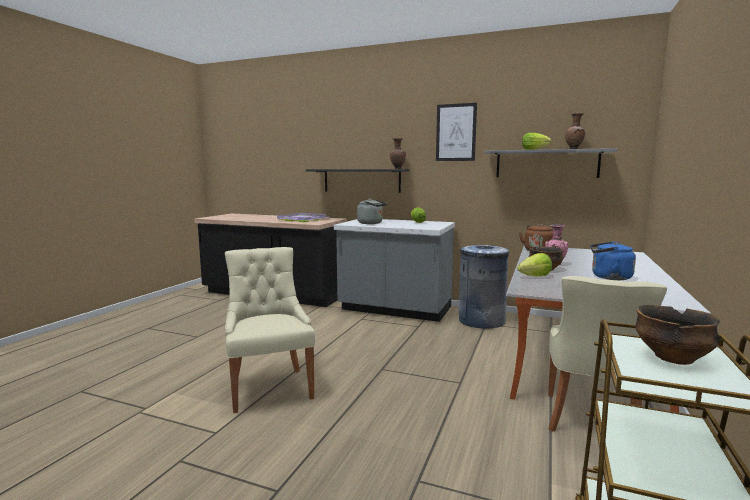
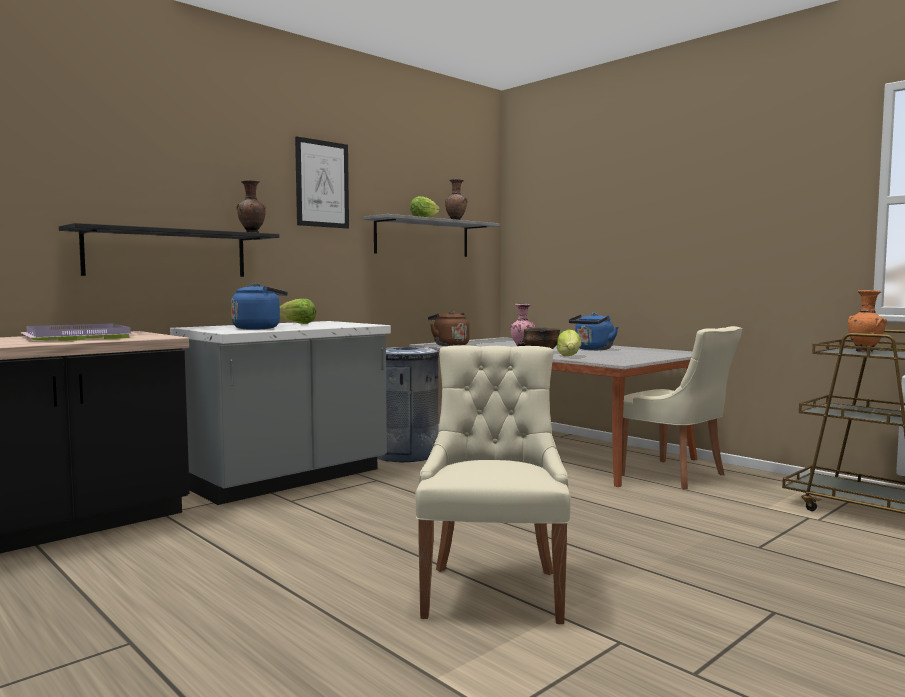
camera: 65 degrees left, 5 degrees down
beige chair [225,247,315,413] -> beige chair turned 90 degrees clockwise [415,345,571,624]
grey kettle [357,198,387,224] -> blue kettle [231,283,288,330]
bowl [636,305,720,365] -> orange vase [848,290,887,352]

